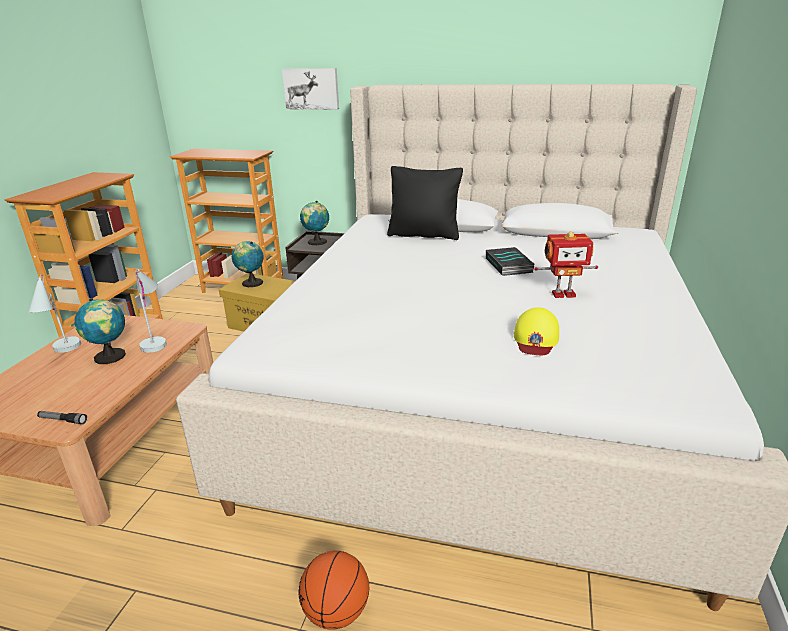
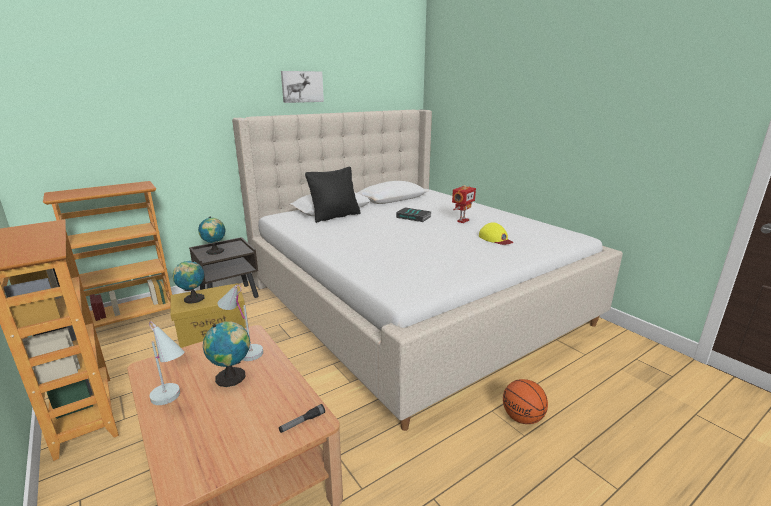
camera: 50 degrees left, 5 degrees down
picture [282,68,339,110] -> picture moved to [281,71,324,103]

